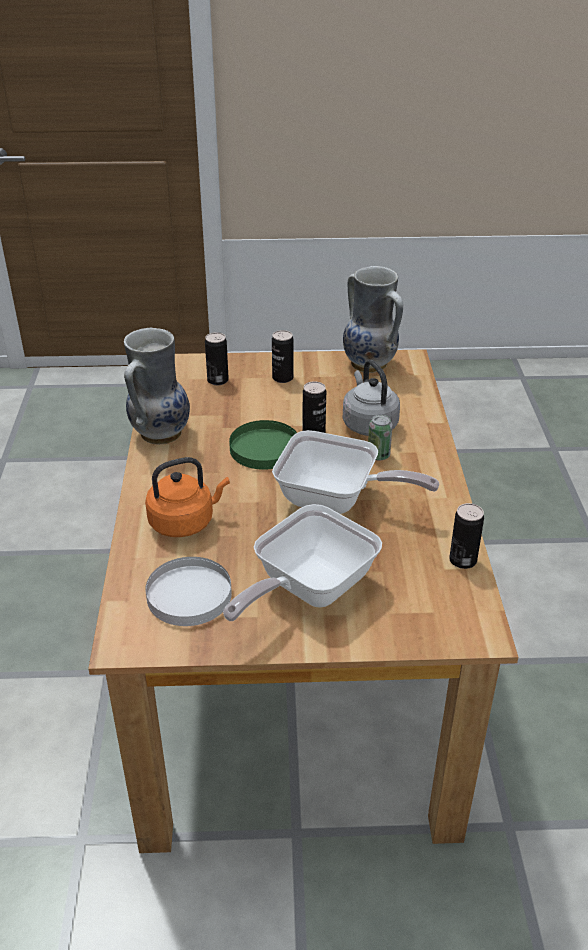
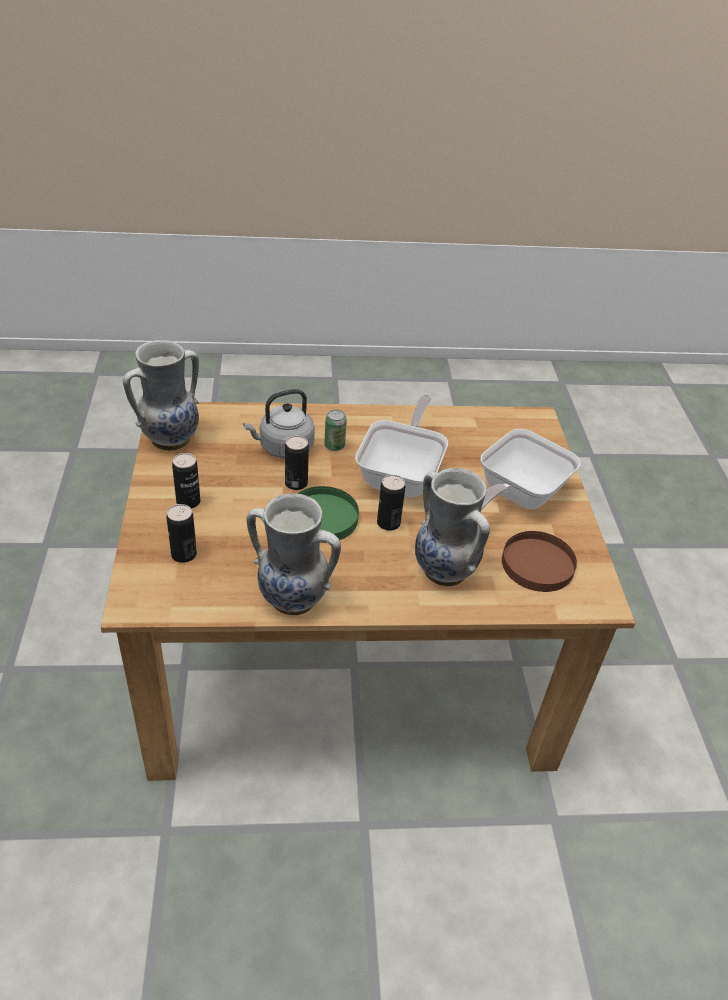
camera: 95 degrees left, 5 degrees up
orange kettle [145,457,230,537] -> vase [415,468,490,586]
white plate [145,557,232,626] -> brown plate [502,531,577,592]
frying pan [223,504,382,621] -> frying pan turned 90 degrees clockwise [481,429,581,511]
can [449,503,484,569] -> can moved to [377,475,405,531]

